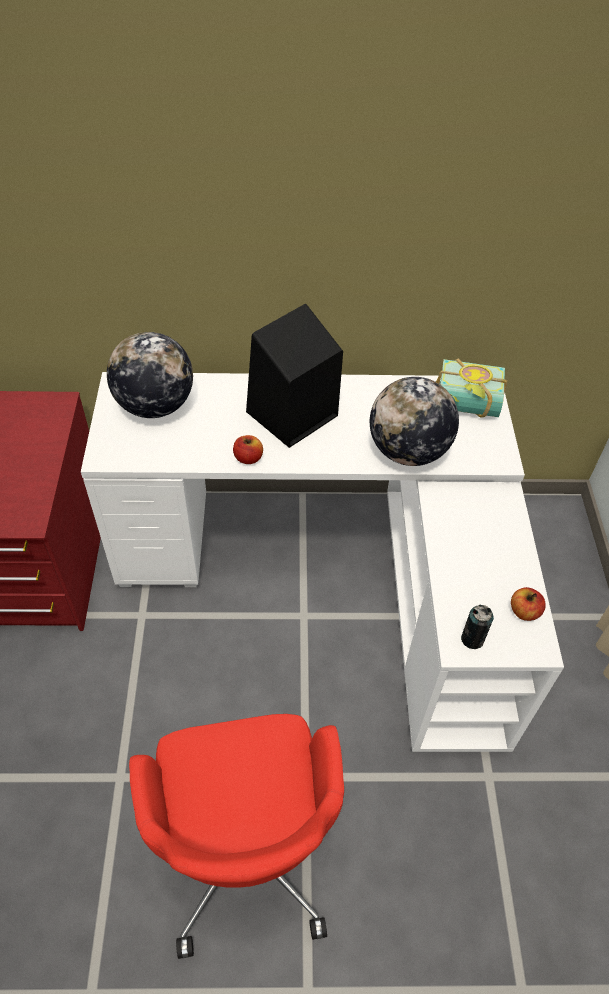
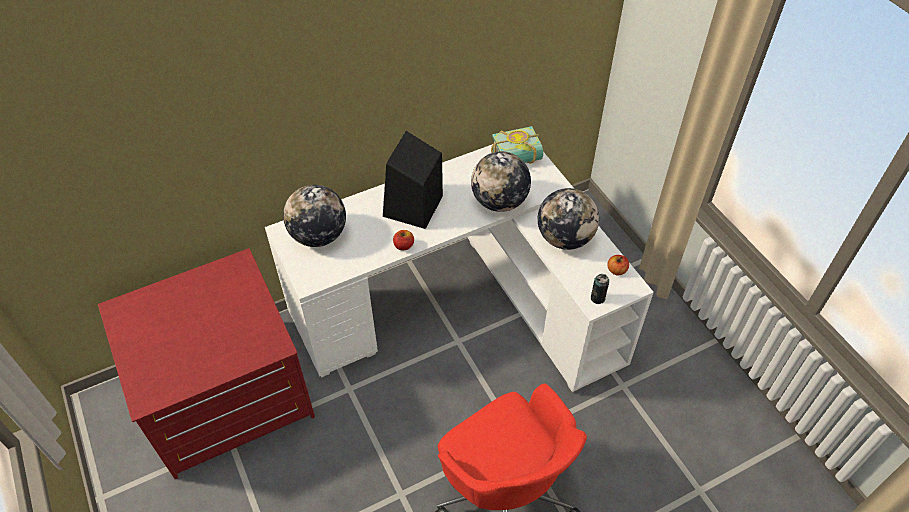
camera: 25 degrees left, 0 degrees up
none -> globe [538,188,599,250]

